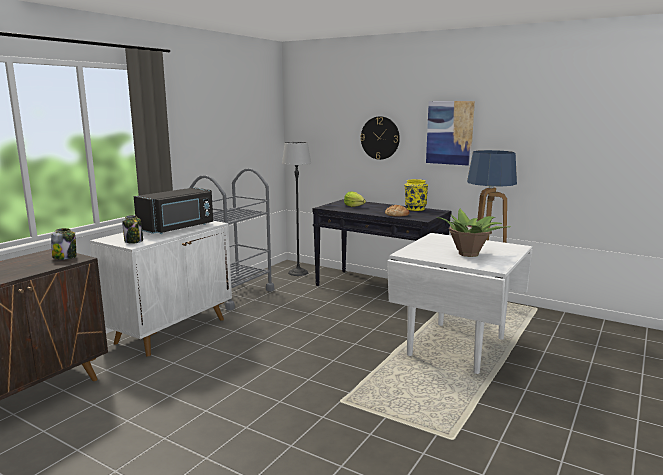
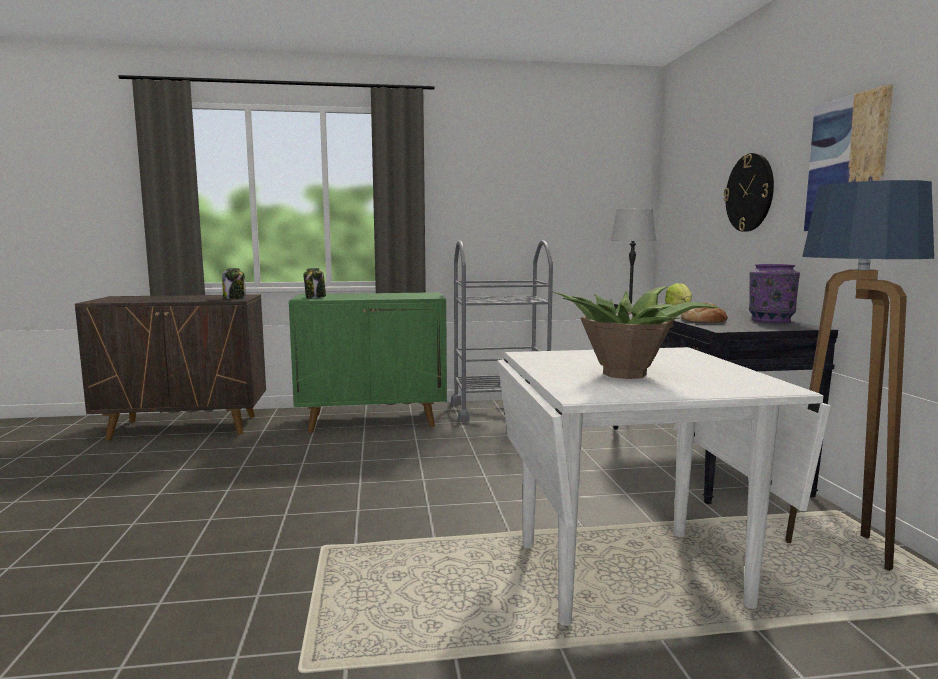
camera: 50 degrees right, 5 degrees down
white cabinet [90,221,232,356] -> green cabinet [289,292,447,433]
black microwave [134,187,213,234] -> none
yellow vase [404,179,428,211] -> purple vase [749,264,800,323]

